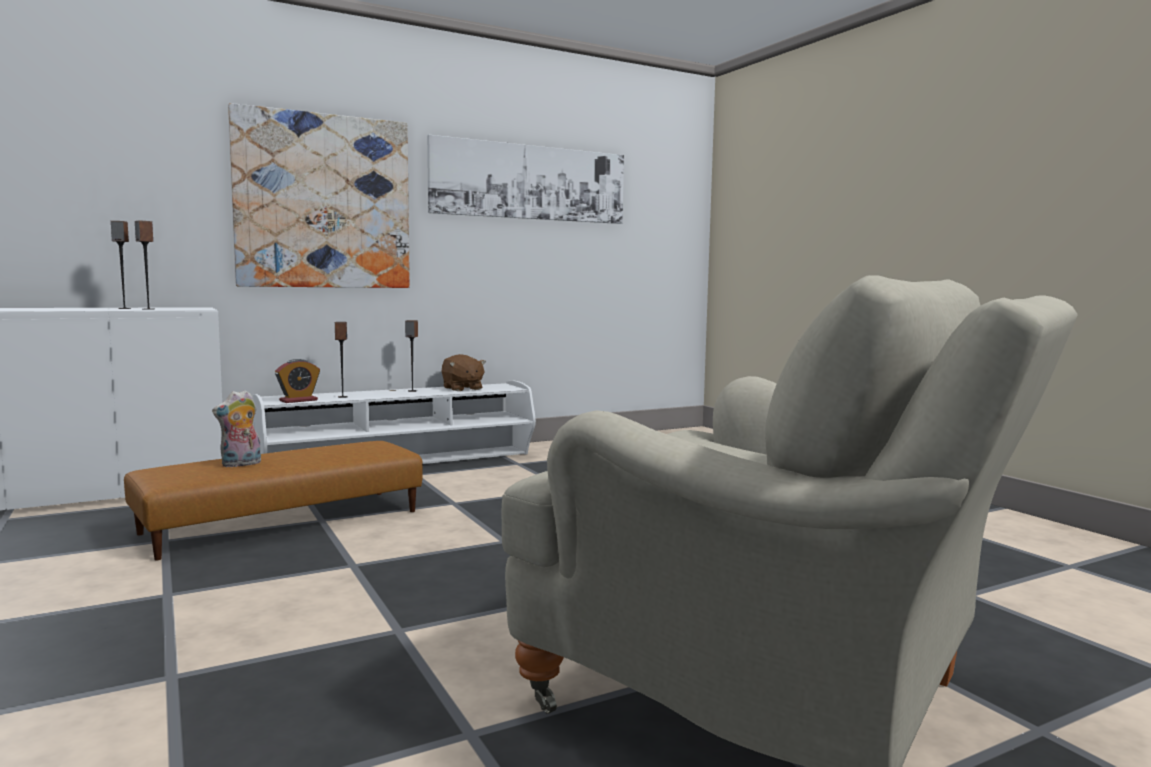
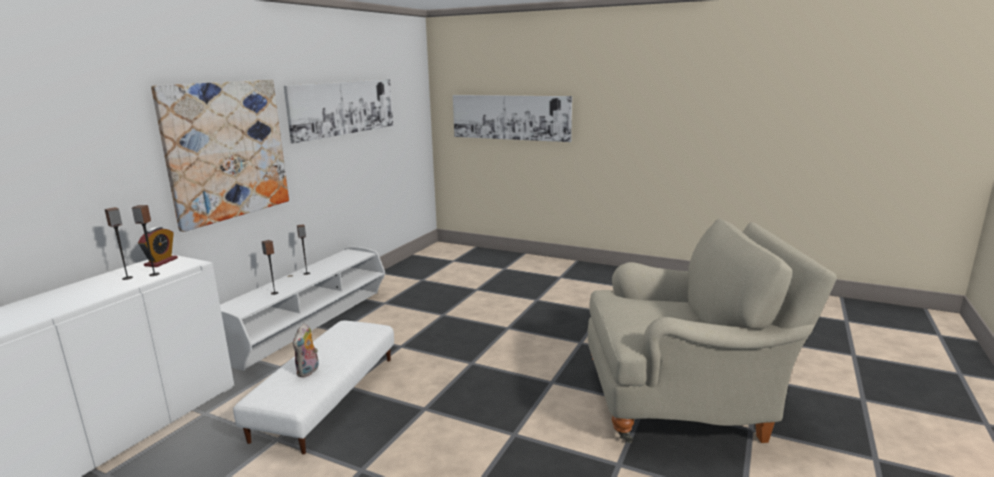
camera: 35 degrees left, 10 degrees up
brown ottoman [124,441,423,560] -> white ottoman [233,321,394,454]
alarm clock [275,359,320,403] -> alarm clock moved to [138,227,178,267]
brown plush toy [441,354,486,391] -> none
none -> picture [453,95,572,142]

